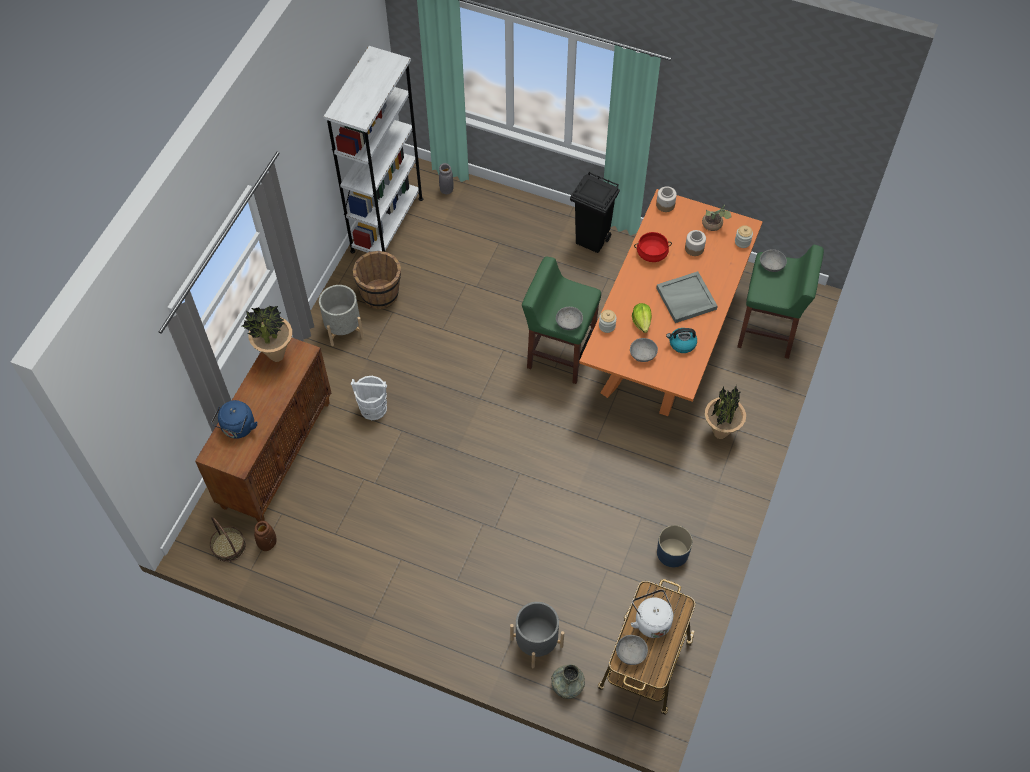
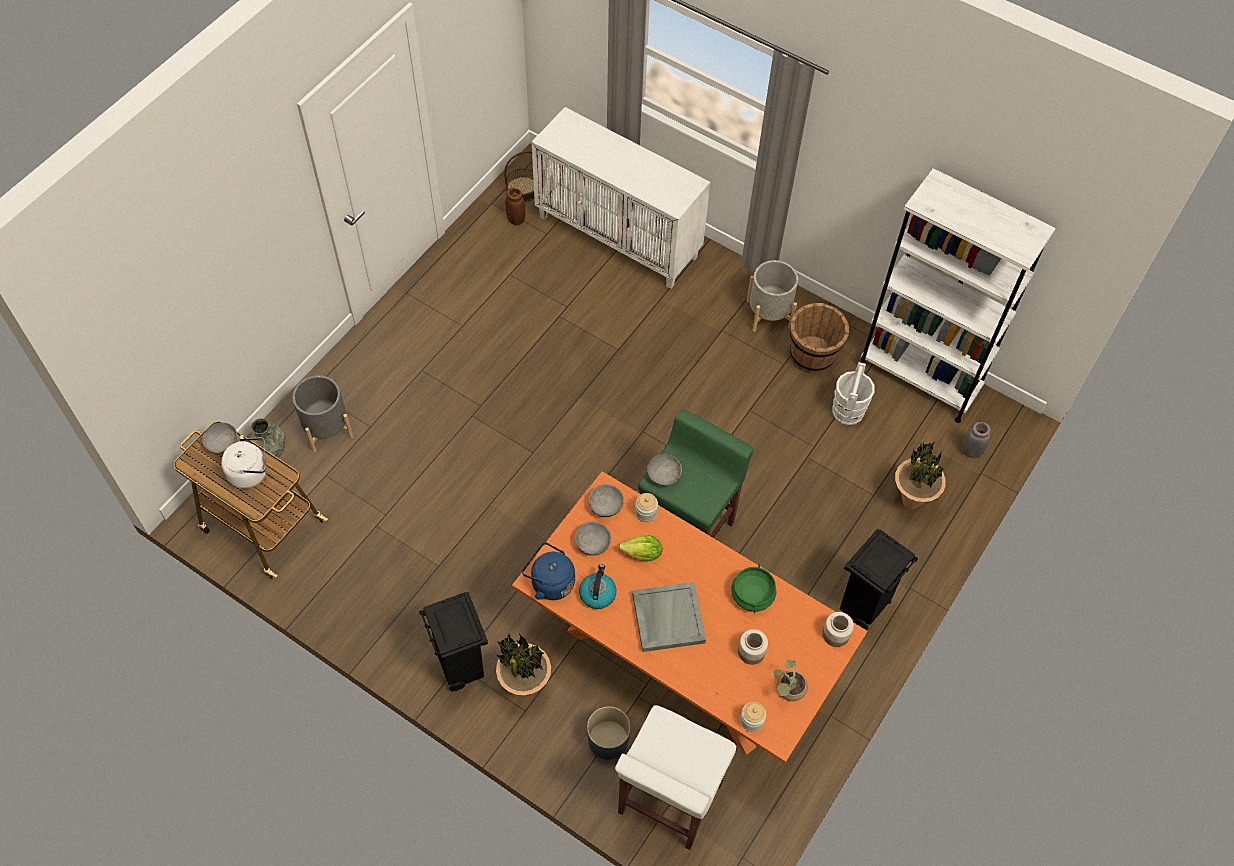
camera: 100 degrees right, 0 degrees up
brown cabinet [195,338,331,522] -> white cabinet [532,107,710,289]
blue kettle [211,400,257,439] -> blue kettle moved to [522,542,575,600]
potted plant [242,306,292,362] -> potted plant moved to [895,442,946,509]
white bucket [351,376,387,420] -> white bucket moved to [832,362,875,425]
red cooking pot [634,232,672,262] -> green cooking pot [731,564,777,614]
blue planter [657,525,693,567] -> blue planter moved to [587,706,631,760]
green stool [737,245,824,359] -> white stool [615,705,736,850]
grey bowl [760,249,787,272] -> grey bowl moved to [588,484,624,517]
none -> black trash can [419,592,488,692]

